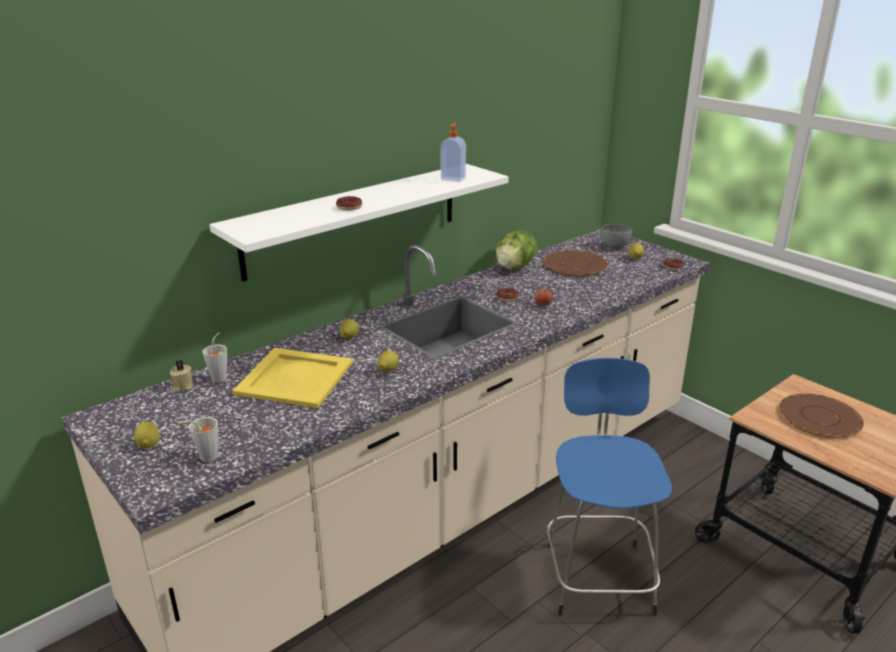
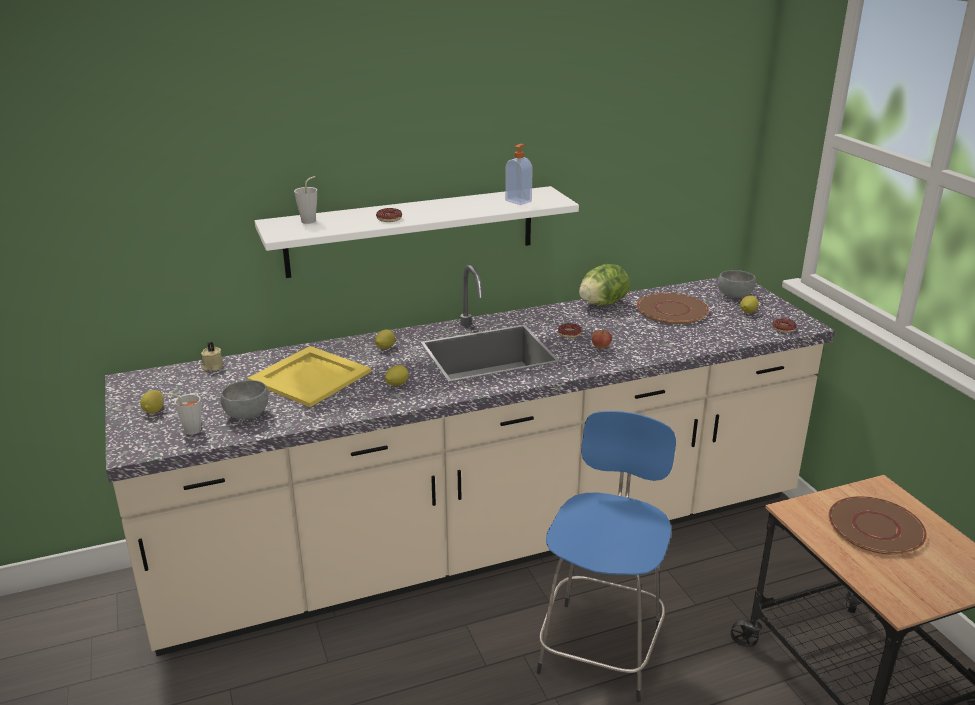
camera: 20 degrees right, 0 degrees up
grey cup [202,332,227,383] -> grey cup moved to [294,176,317,224]
none -> grey bowl [220,380,269,419]

